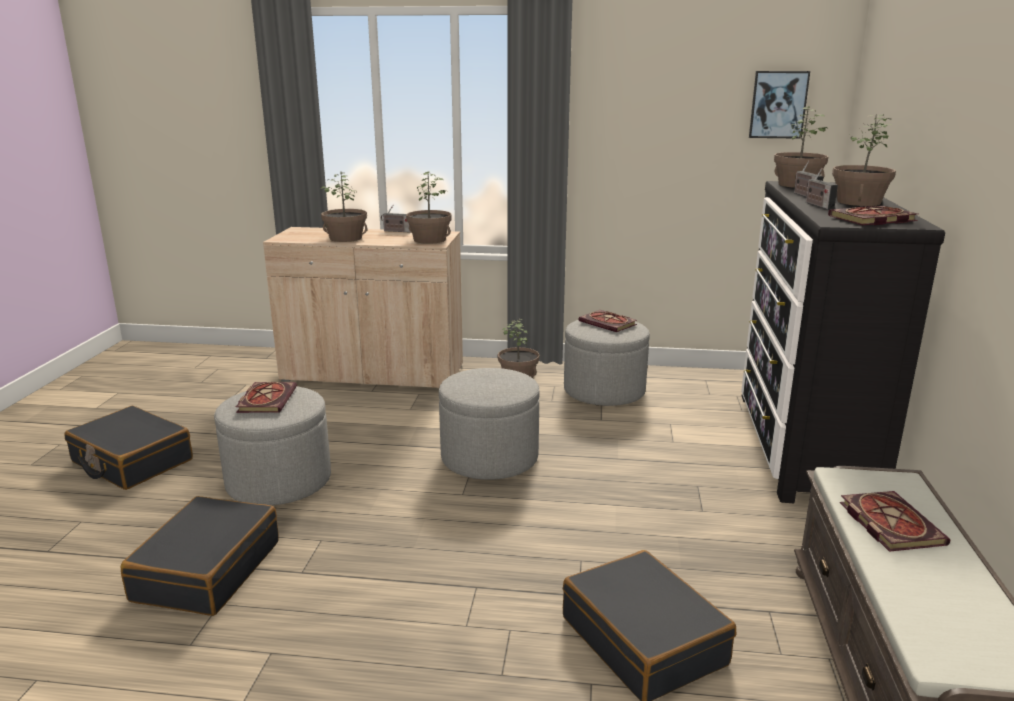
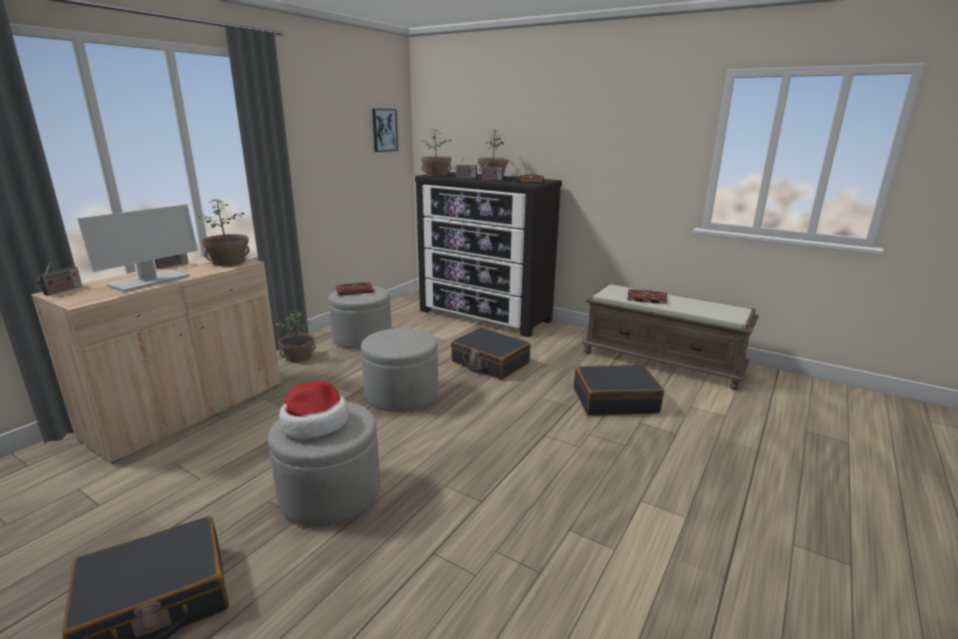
camera: 65 degrees left, 0 degrees up
black suitcase [121,496,279,616] -> black suitcase moved to [451,327,531,380]
book [236,382,297,413] -> hat [279,381,349,439]
potted plant [321,172,368,242] -> monitor [77,204,198,292]
none -> radio [37,262,82,296]

